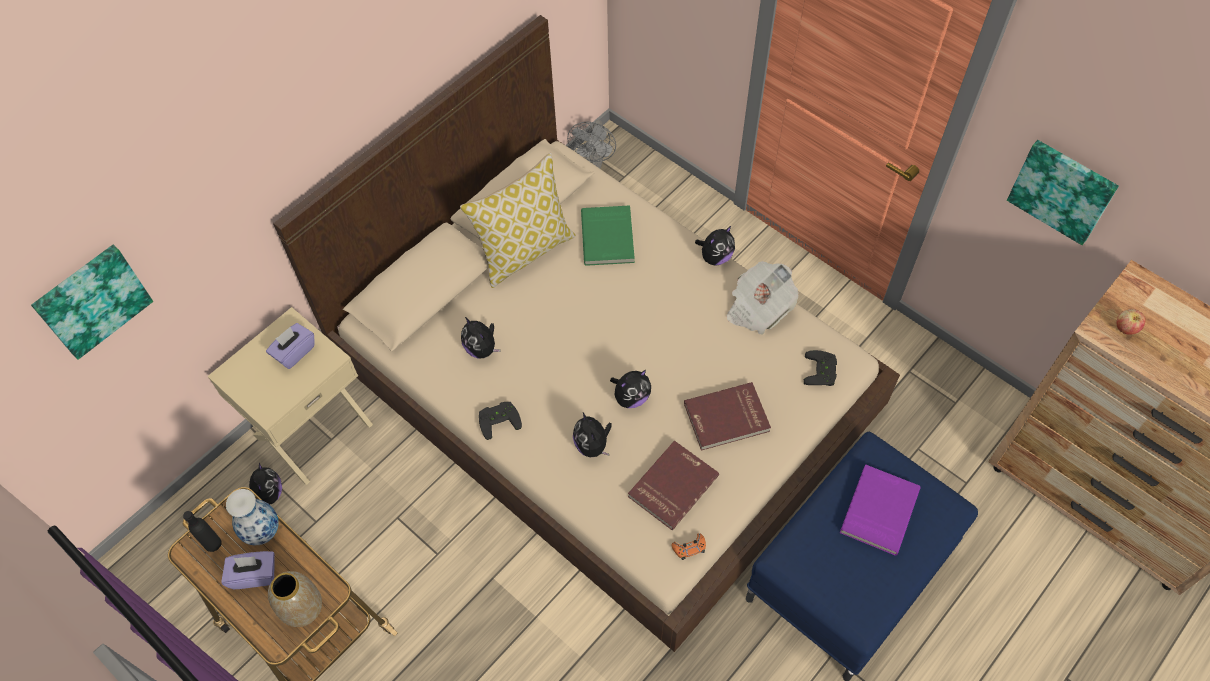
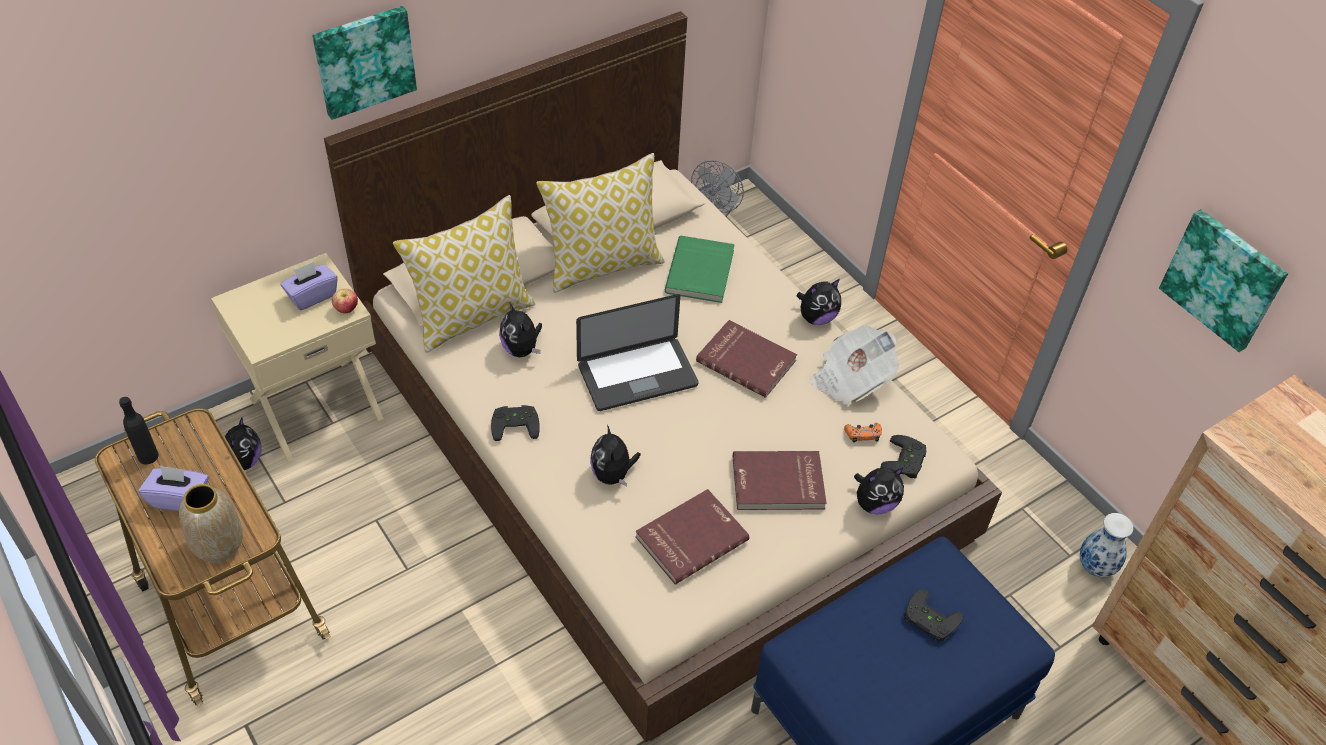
camera: 10 degrees right, 10 degrees down
picture [31,245,153,360] -> picture moved to [312,6,417,120]
vase [226,489,279,545] -> vase moved to [1080,513,1133,578]
plush toy [610,370,651,408] -> plush toy moved to [854,468,904,515]
orange game controller [671,534,706,560] -> orange game controller moved to [844,423,882,443]
purple book [840,464,921,555] -> black game controller [904,589,964,643]
apple [1117,309,1146,334] -> apple moved to [332,289,358,313]
none -> pillow [393,195,535,353]
none -> laptop [576,294,699,411]
none -> red book [696,320,797,398]

